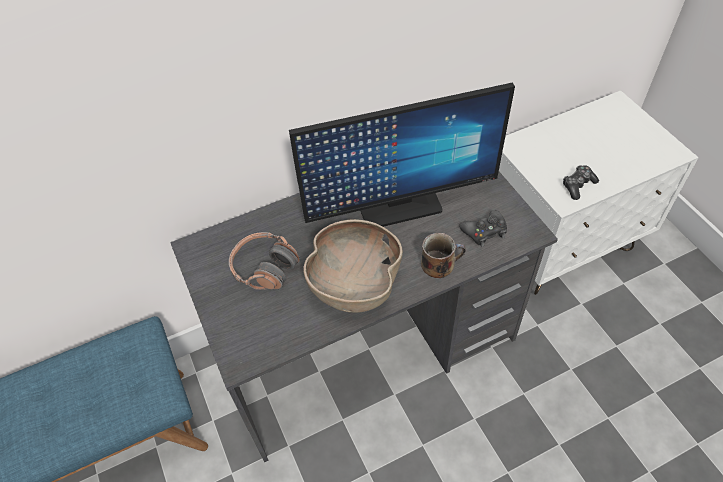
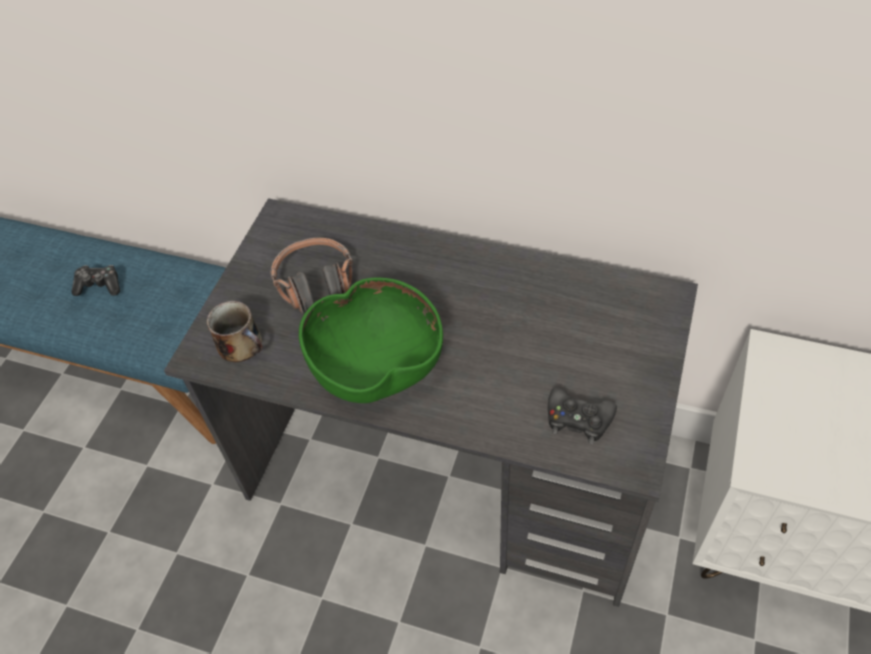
camera: 45 degrees right, 0 degrees up
monitor [289,83,515,227] -> none
brown bowl [303,219,403,313] -> green bowl [299,277,443,403]
mug [421,233,466,278] -> mug moved to [207,301,263,362]
game controller [563,165,599,200] -> game controller moved to [72,265,120,296]

